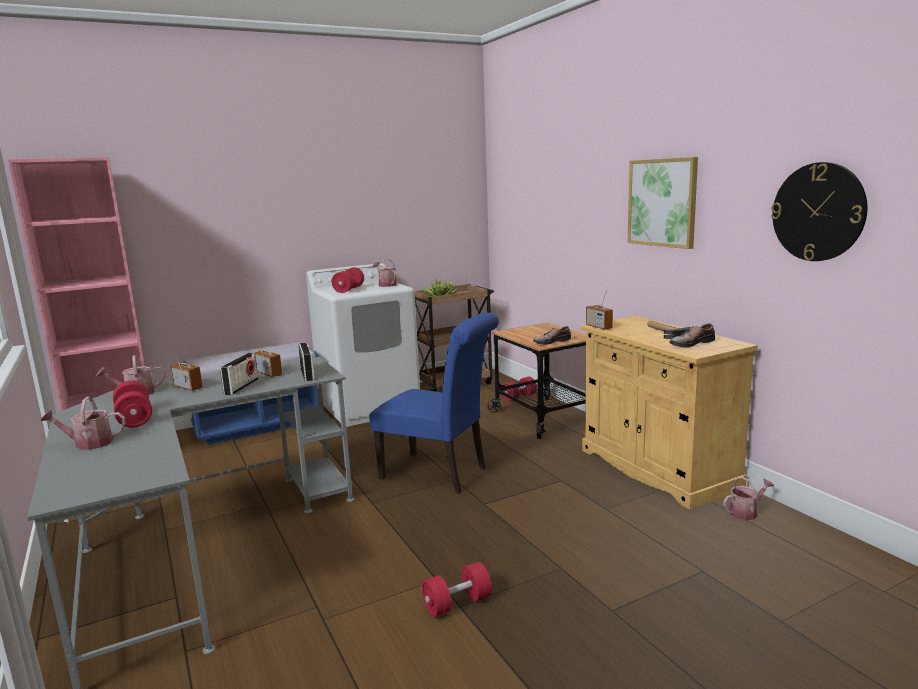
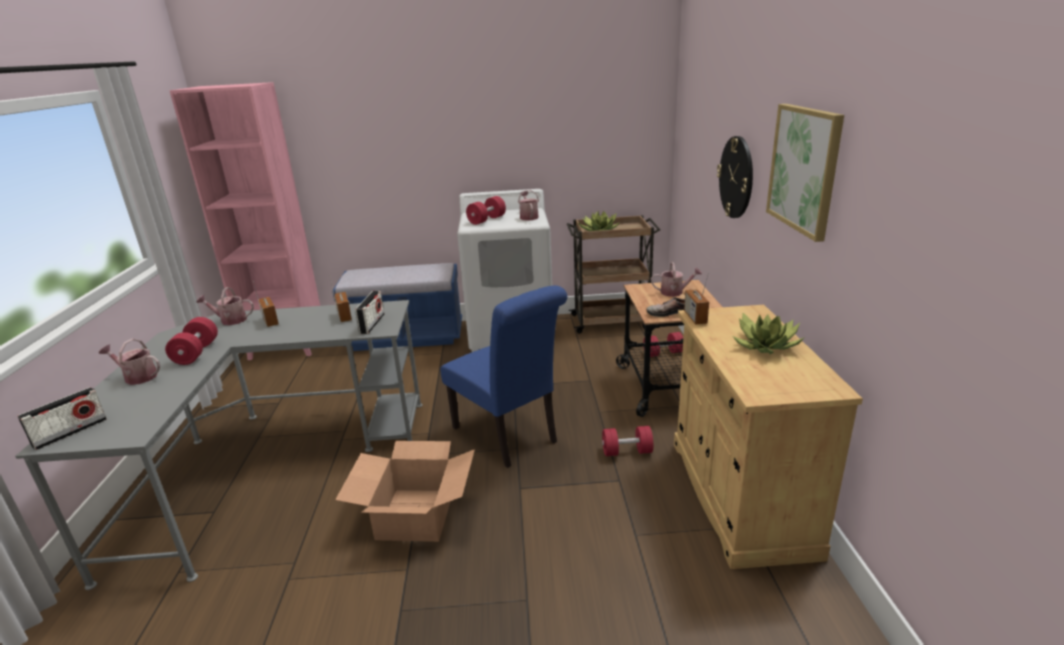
camera: 25 degrees right, 10 degrees up
radio [220,353,258,395] -> radio moved to [18,387,107,450]
red dumbbell [422,562,492,617] -> red dumbbell moved to [602,426,653,456]
hammer [647,320,691,339] -> potted plant [733,313,805,354]
shoe [669,323,715,347] -> none
watering can [723,477,774,520] -> watering can moved to [651,262,702,297]
wall clock [771,162,867,261] -> wall clock moved to [717,136,753,218]
none -> cardboard box [335,441,475,542]

